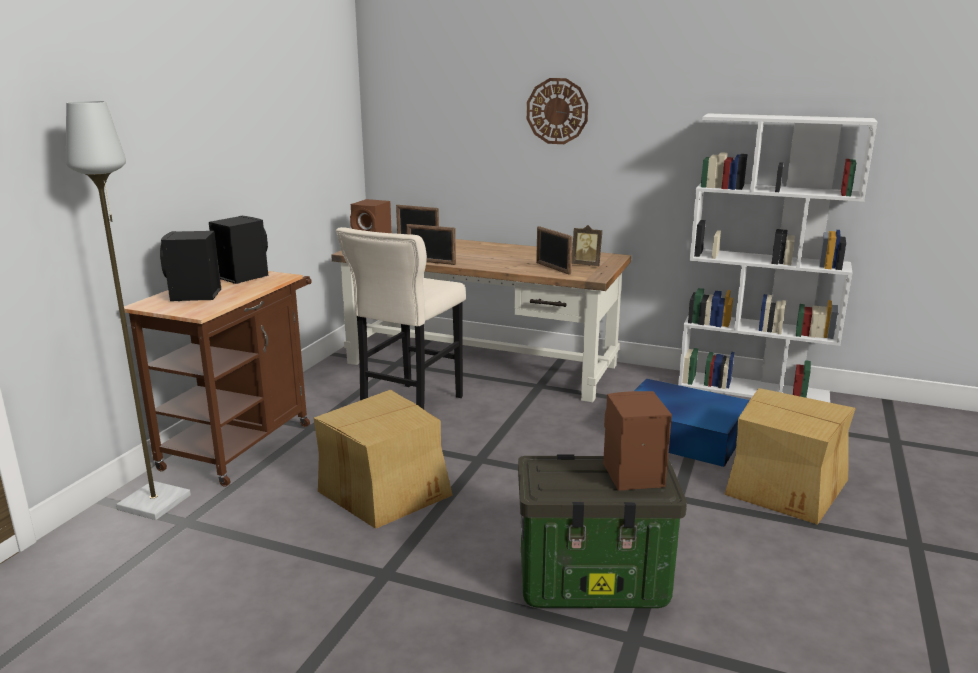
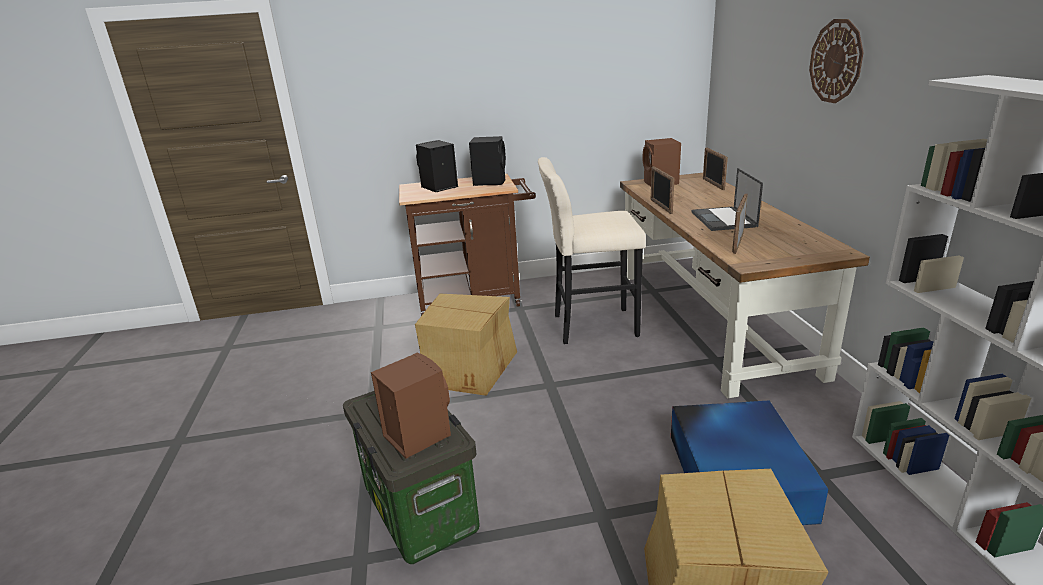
camera: 60 degrees right, 5 degrees up
grey floor lamp [66,101,191,520] -> none
picture frame [571,225,602,266] -> none
none -> laptop [692,168,763,231]

